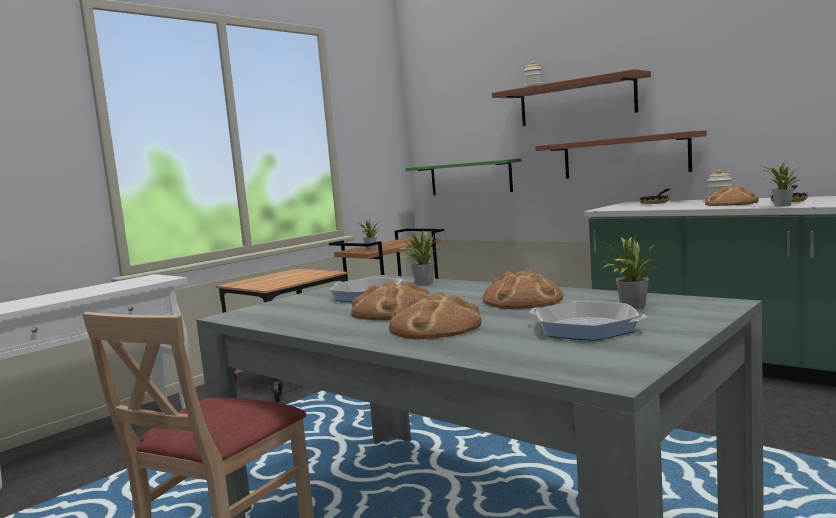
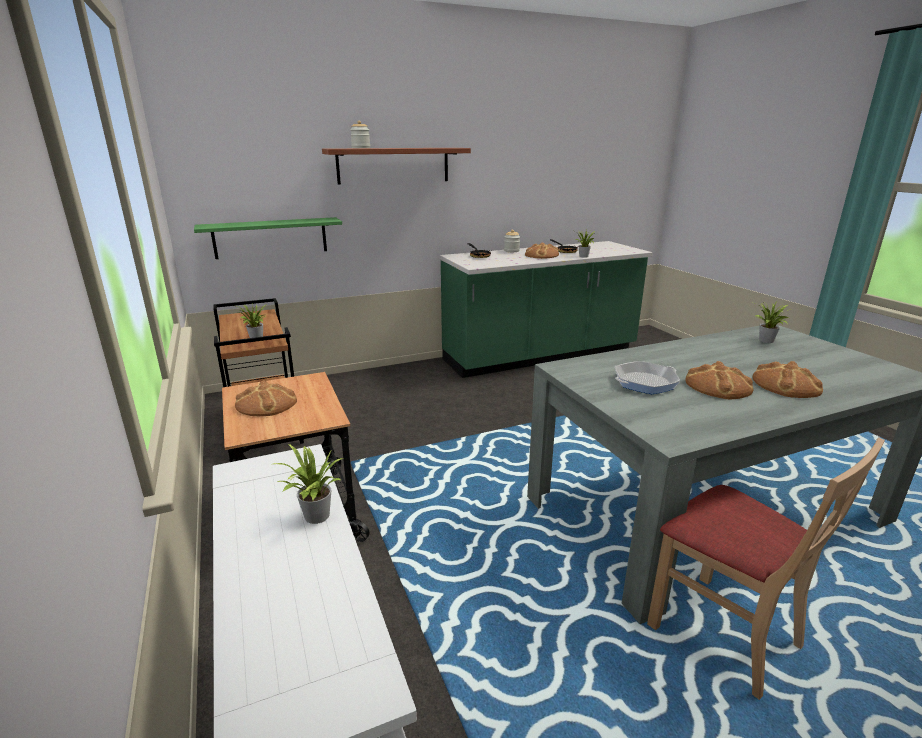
camera: 65 degrees left, 15 degrees up
potted plant [399,231,439,285] -> potted plant moved to [273,444,343,524]
bread [483,269,563,309] -> bread moved to [235,381,297,416]
frying pan [530,301,647,341] -> none
shelf [535,130,707,179] -> none

